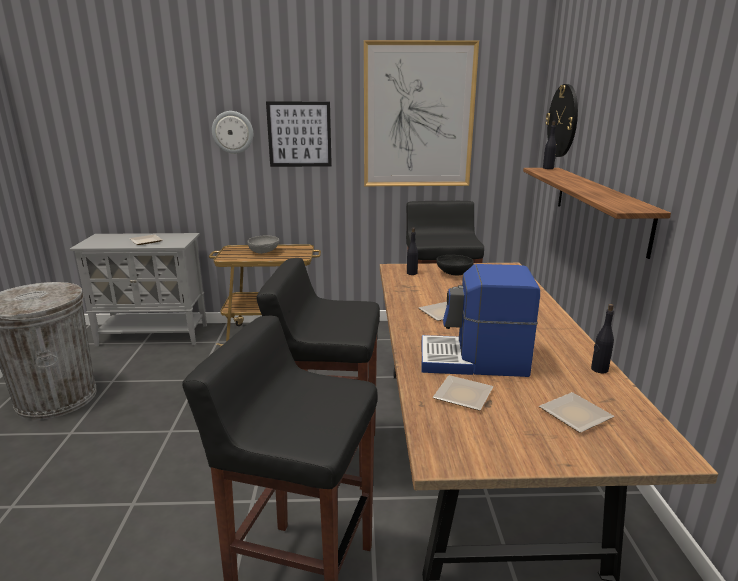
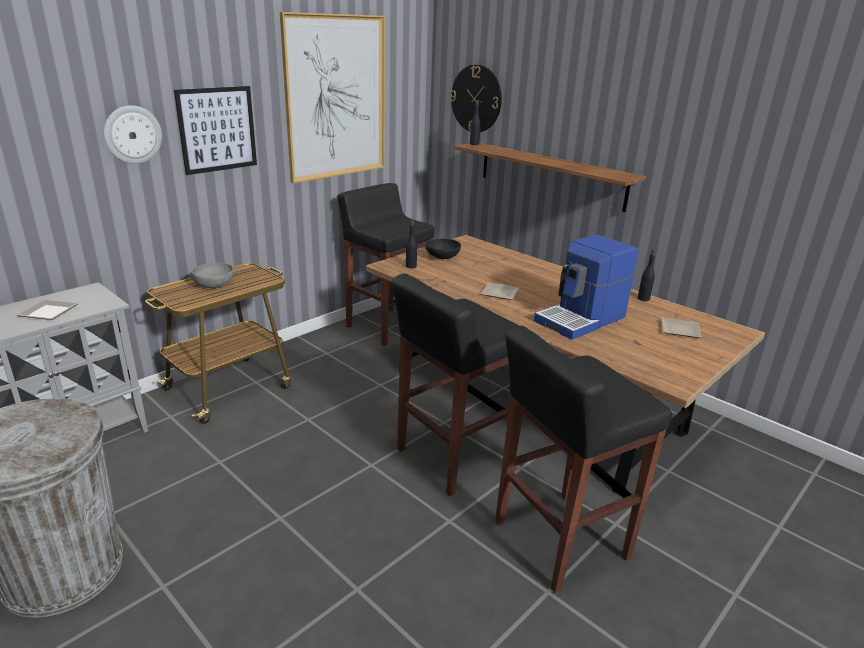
camera: 45 degrees left, 5 degrees up
plate [433,375,493,411] -> none

